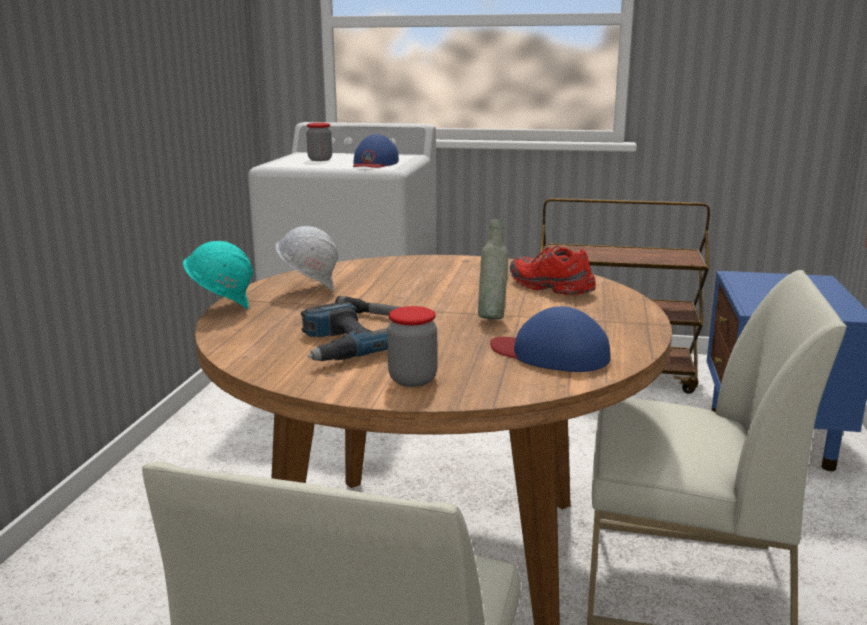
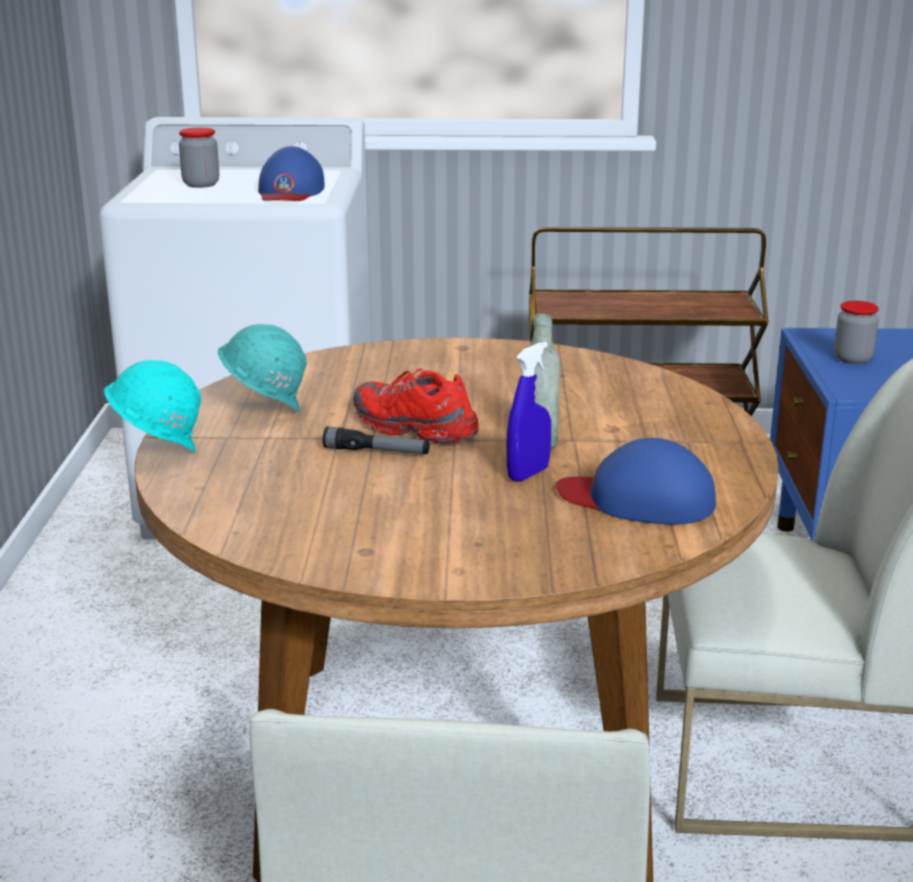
camera: 10 degrees left, 5 degrees up
white hard hat [275,226,339,291] -> turquoise hard hat [218,324,307,413]
power drill [301,301,388,361] -> none
jar [387,306,437,387] -> jar moved to [834,301,879,364]
red shoe [510,246,596,295] -> red shoe moved to [353,368,478,443]
none -> blue spray bottle [507,342,551,482]

